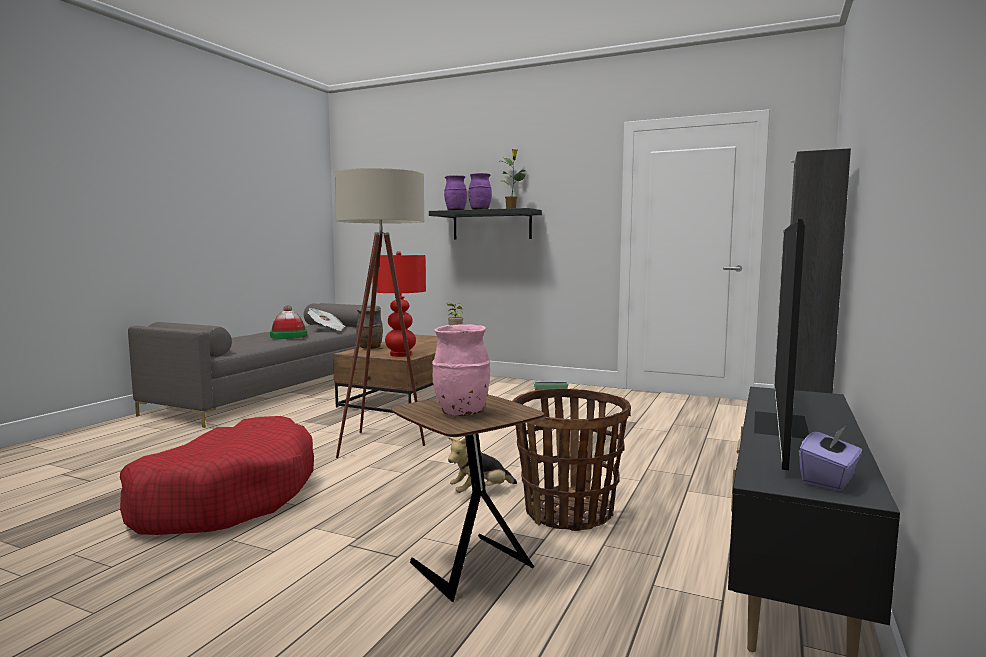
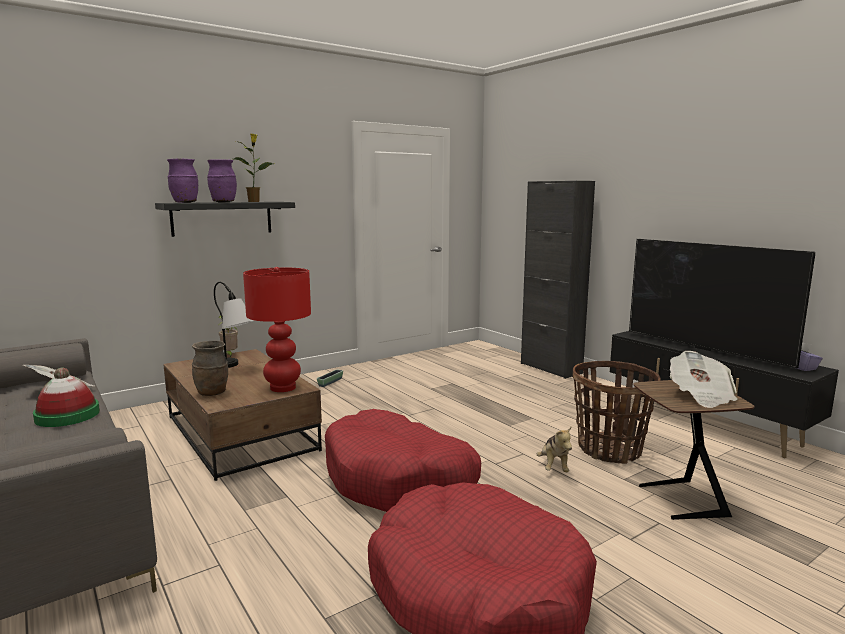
camera: 60 degrees left, 5 degrees up
beige floor lamp [335,168,425,458] -> red dog bed [325,409,481,512]
pink vase [432,324,490,416] -> newspaper [670,351,738,408]
none -> table lamp [214,282,255,368]

